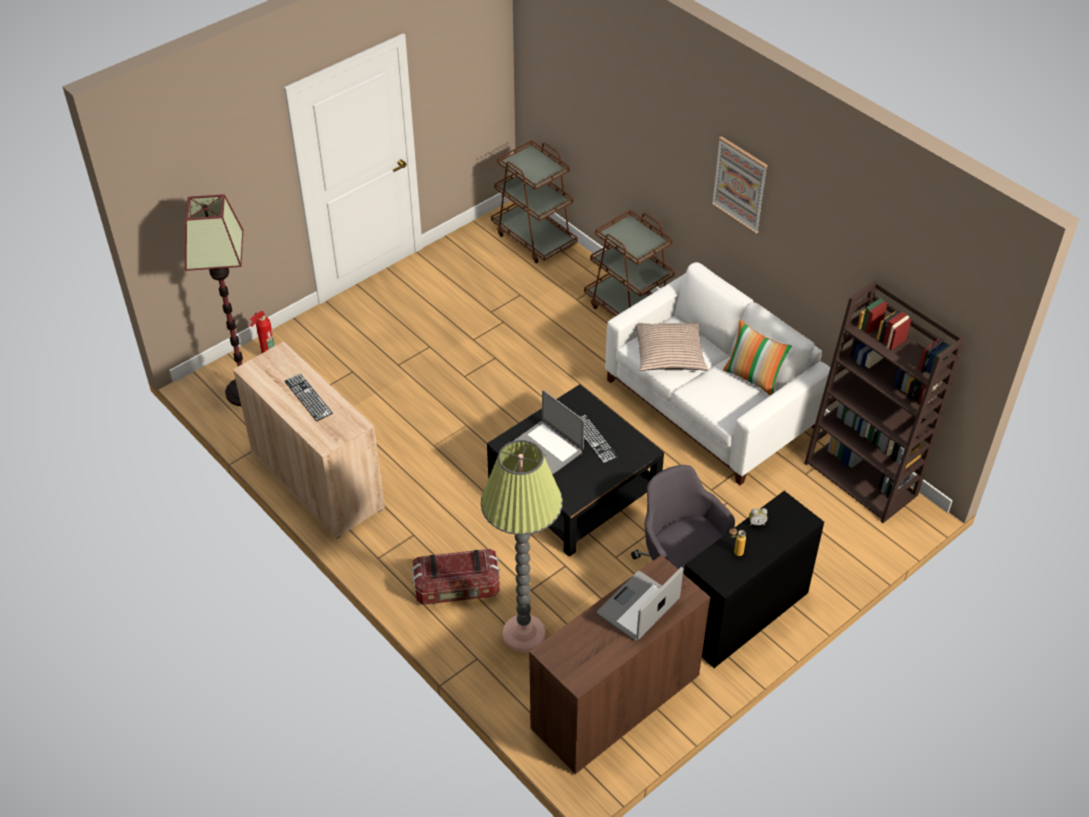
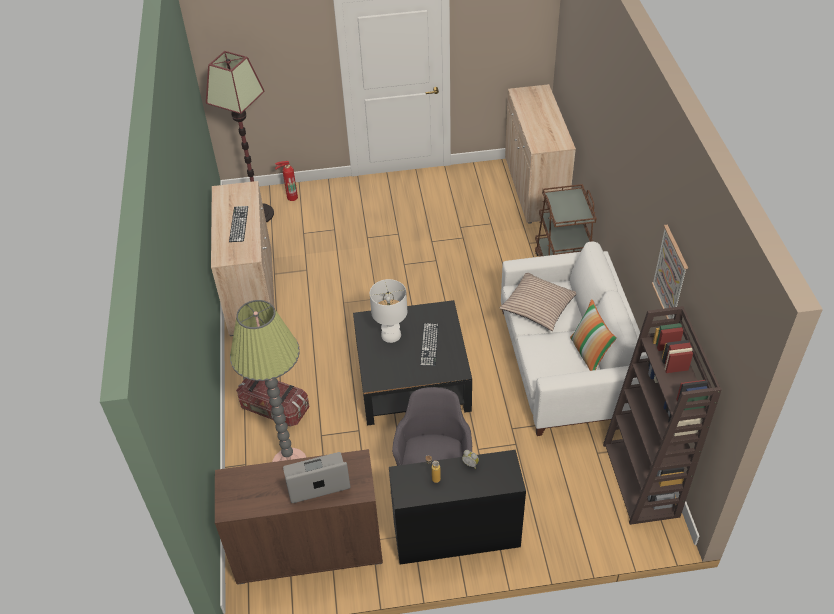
camera: 35 degrees right, 0 degrees up
brown cart [491,140,577,263] -> beige cabinet [505,84,576,224]
laptop [513,390,585,474] -> white table lamp [370,279,407,343]
picture [711,136,768,234] -> picture moved to [652,224,688,319]

